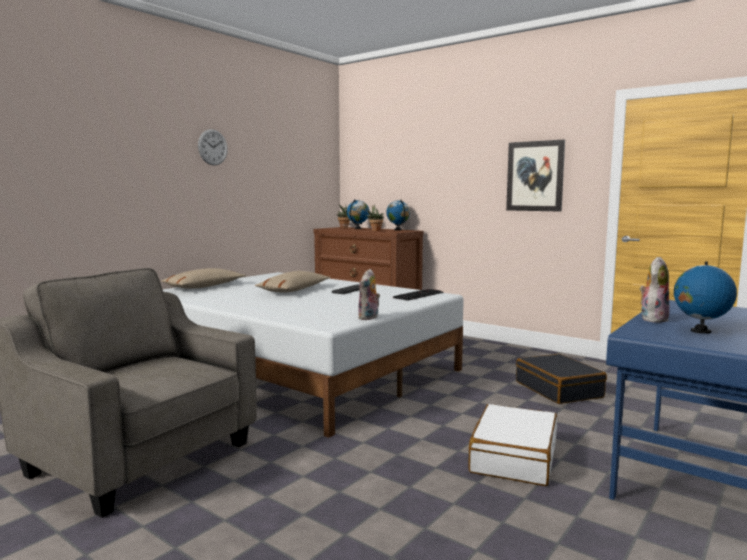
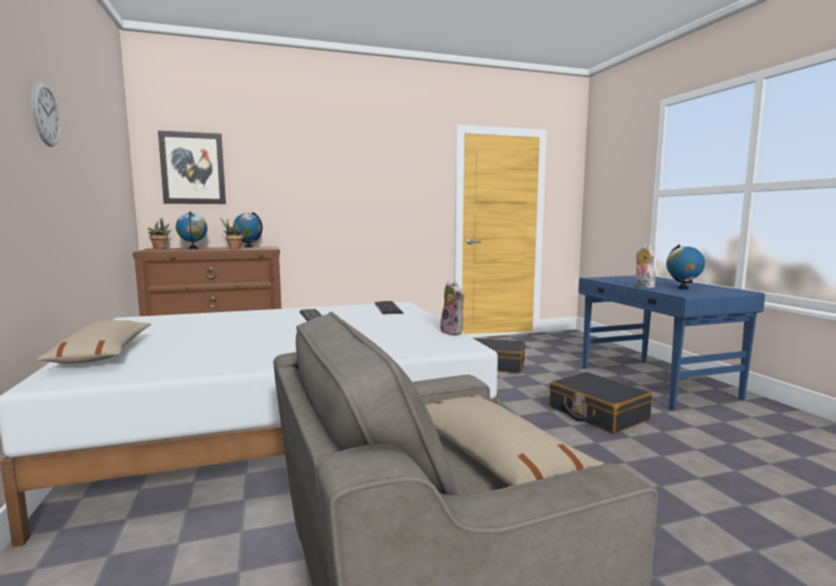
camera: 55 degrees left, 0 degrees up
beige pillow [255,271,331,292] -> beige pillow moved to [425,395,605,486]
white suitcase [468,404,557,486] -> black suitcase [549,372,652,434]
picture [506,140,565,212] -> picture moved to [158,131,226,204]

